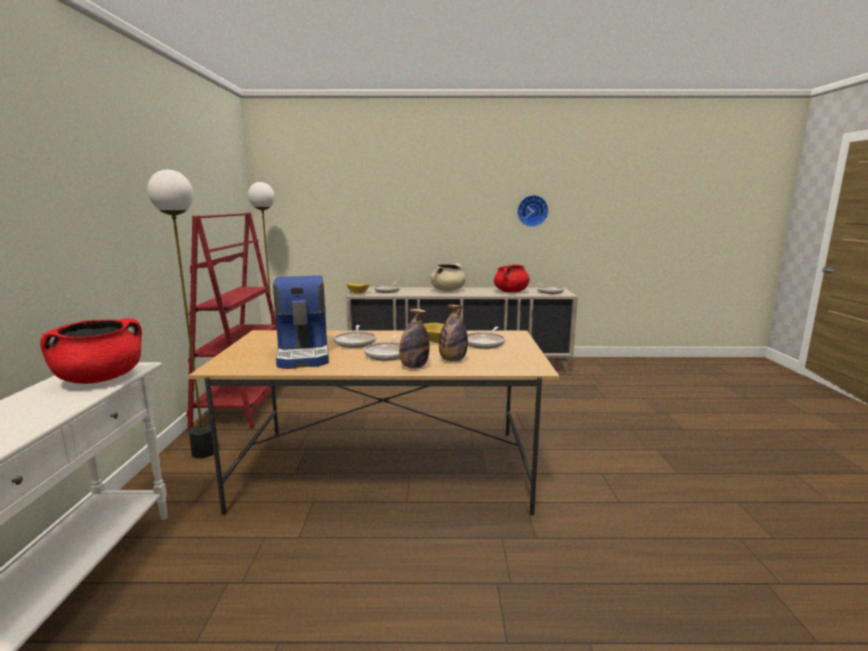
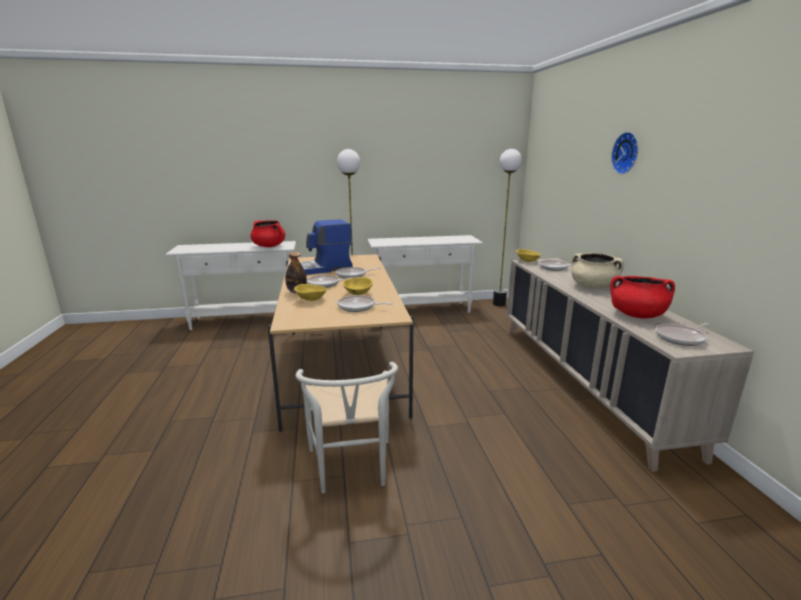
camera: 80 degrees right, 5 degrees up
red bookcase [187,213,277,430] -> white console table [367,235,483,313]
bottle [439,305,468,361] -> yellow bowl [294,284,327,301]
wall clock [517,195,548,227] -> wall clock moved to [611,132,638,174]
none -> white chair [296,362,398,494]

